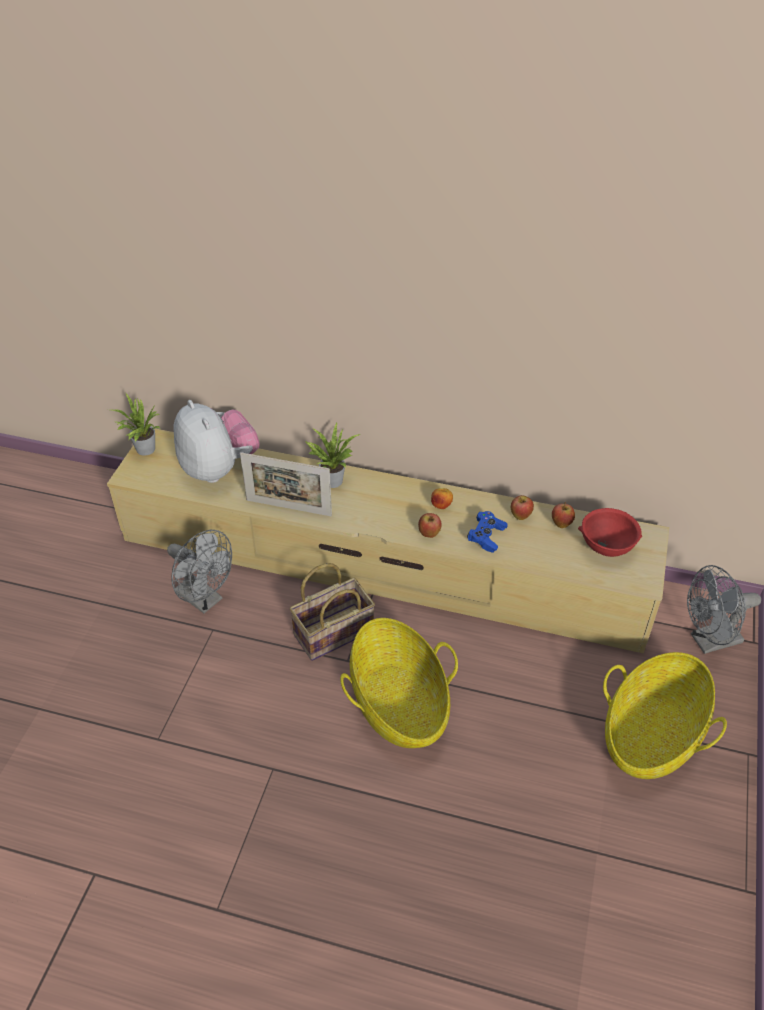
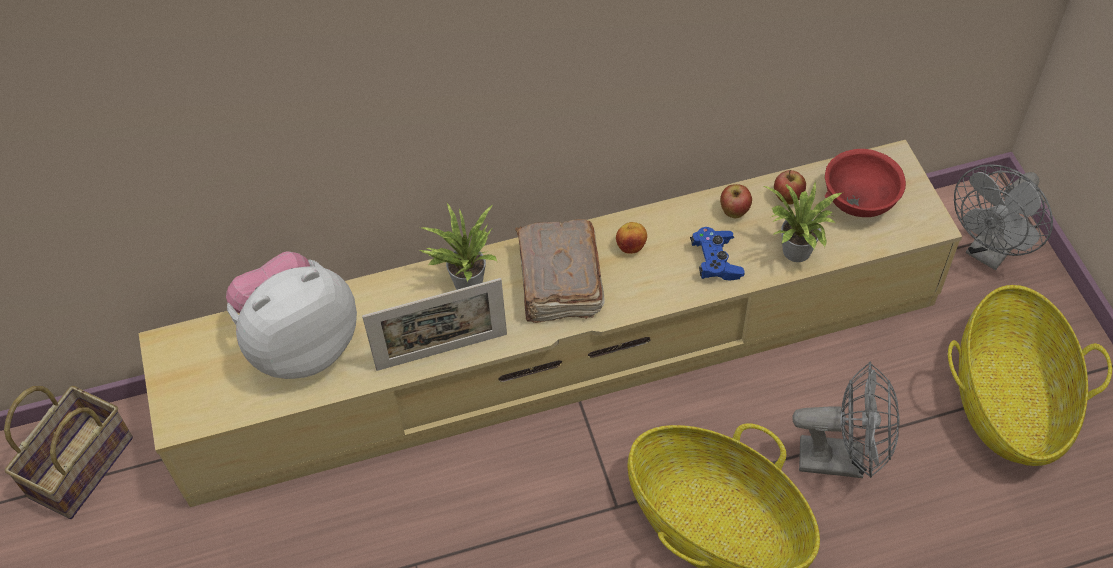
camera: 30 degrees left, 10 degrees up
potted plant [112,394,161,456] -> potted plant moved to [762,182,842,262]
grey fan [167,530,232,614] -> grey fan moved to [793,362,900,478]
plush toy [173,400,260,483] -> plush toy turned 60 degrees counterclockwise [226,251,357,379]
basket [290,563,375,661] -> basket moved to [4,386,133,519]
apple [418,513,442,538] -> none
none -> brown book [515,219,605,323]

